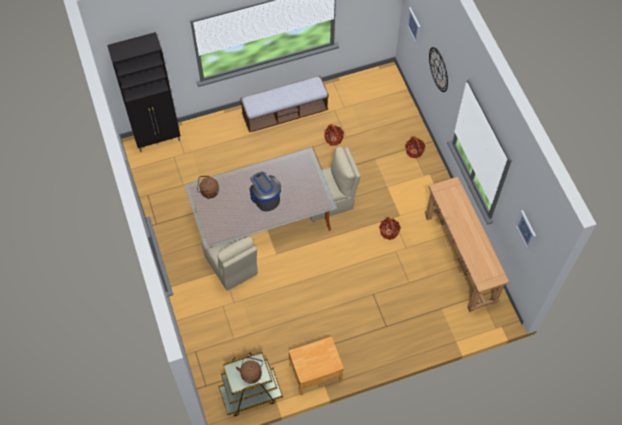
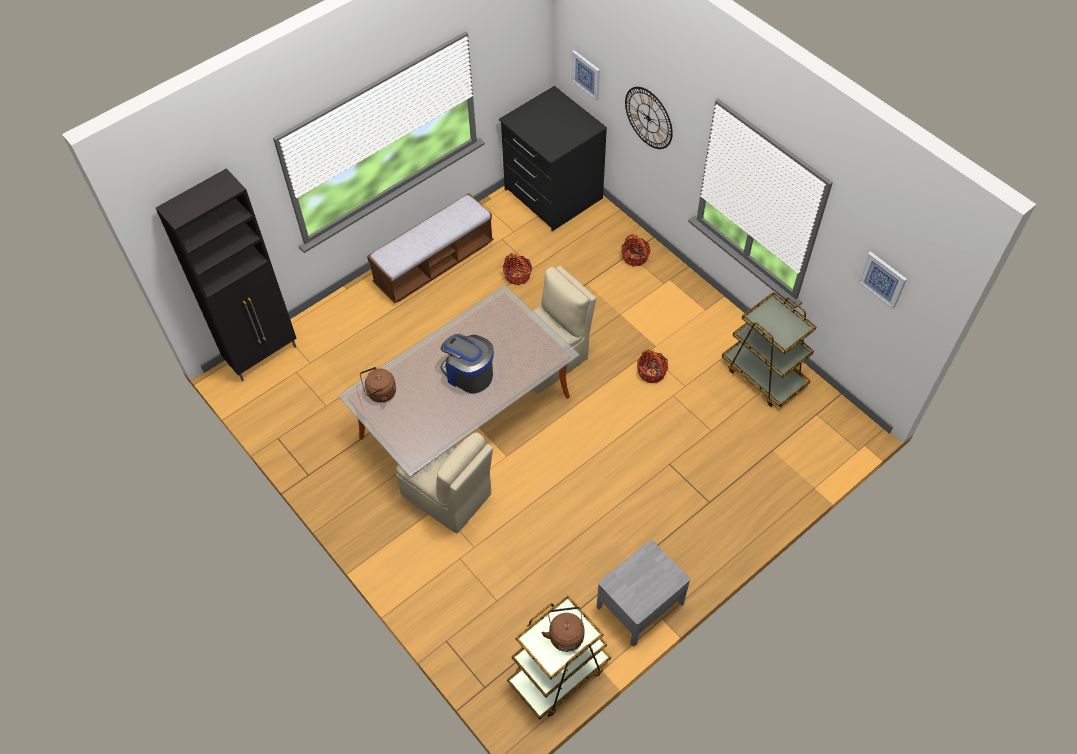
camera: 20 degrees left, 5 degrees down
brown nightstand [289,337,344,395] -> grey nightstand [597,540,690,646]
brown console table [425,177,509,312] -> brown cart [722,292,817,407]
none -> black dresser [499,86,607,231]

